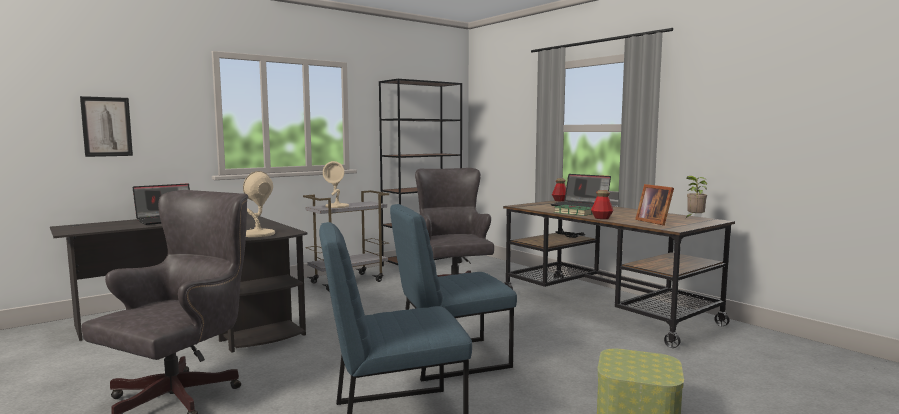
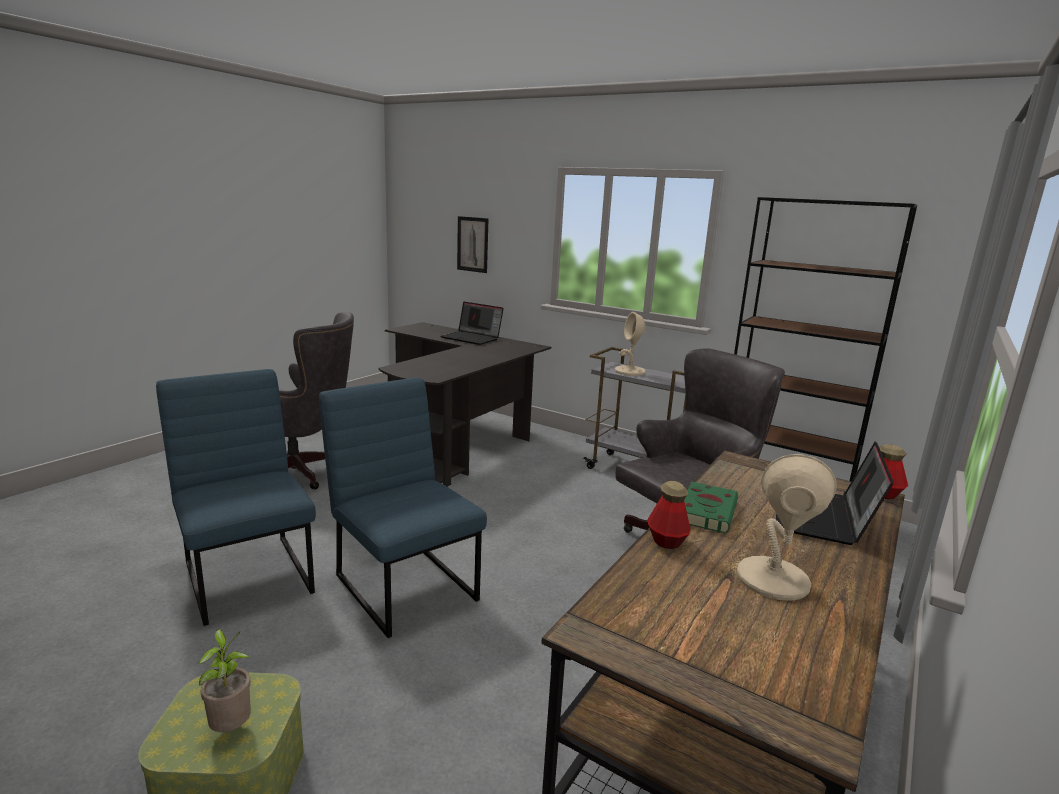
camera: 70 degrees right, 10 degrees up
beige table lamp [243,171,275,237] -> beige table lamp moved to [737,454,837,601]
picture frame [635,184,674,226] -> none
potted plant [686,176,707,218] -> potted plant moved to [198,629,251,732]

